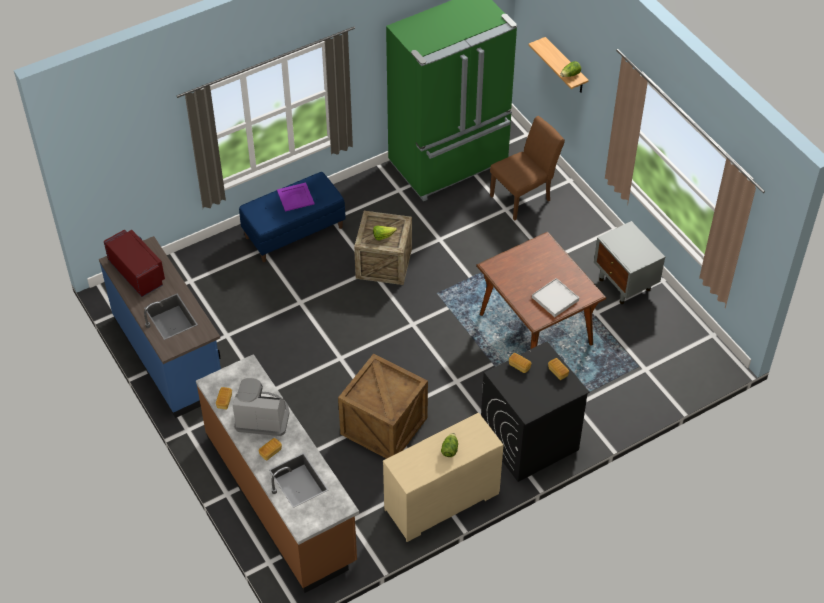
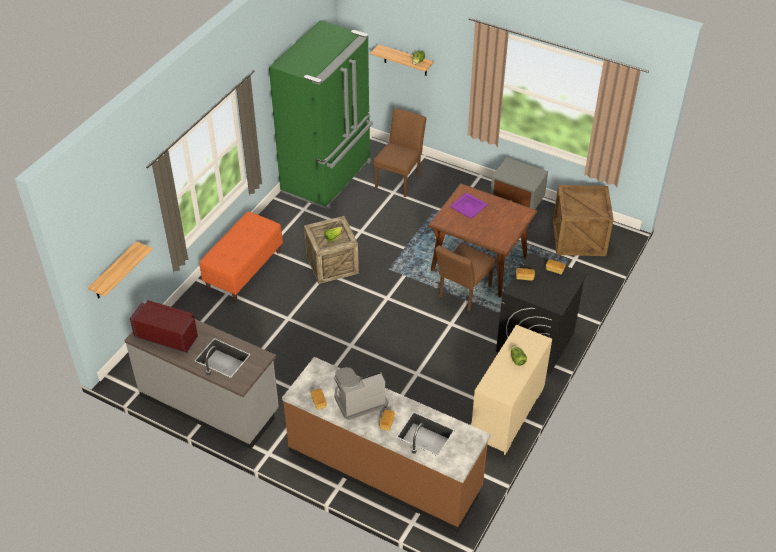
camera: 30 degrees left, 5 degrees down
blue counter [99,236,221,418] -> grey counter [124,319,279,449]
blue bench [239,172,346,262] -> orange bench [200,212,283,302]
purple tray [277,183,315,212] -> purple tray moved to [450,192,488,219]
crate [338,353,428,459] -> crate moved to [553,185,614,256]
white tray [532,278,579,317] -> none
none -> shelf [88,241,153,298]
none -> brown chair [435,243,495,311]

